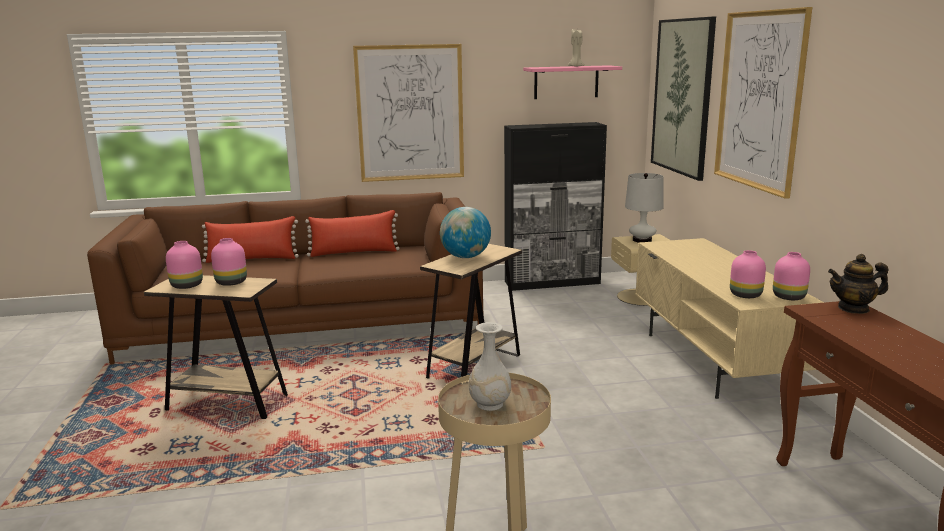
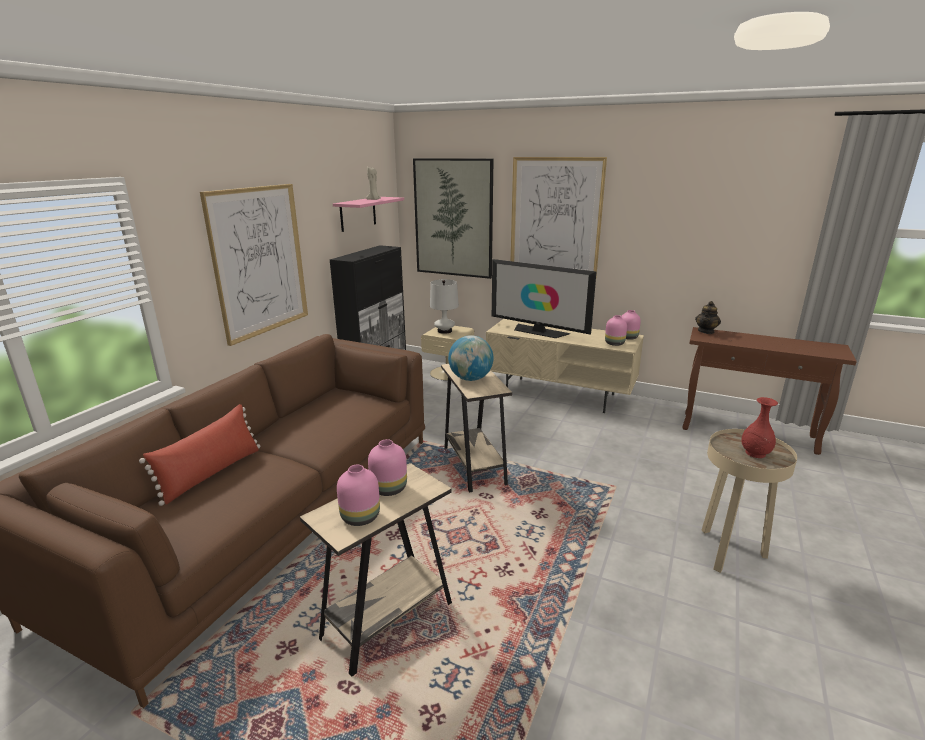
camera: 55 degrees left, 5 degrees up
red pillow [305,210,400,257] -> none
white vase [469,322,511,411] -> red vase [741,397,778,458]
none -> television [492,259,597,338]

